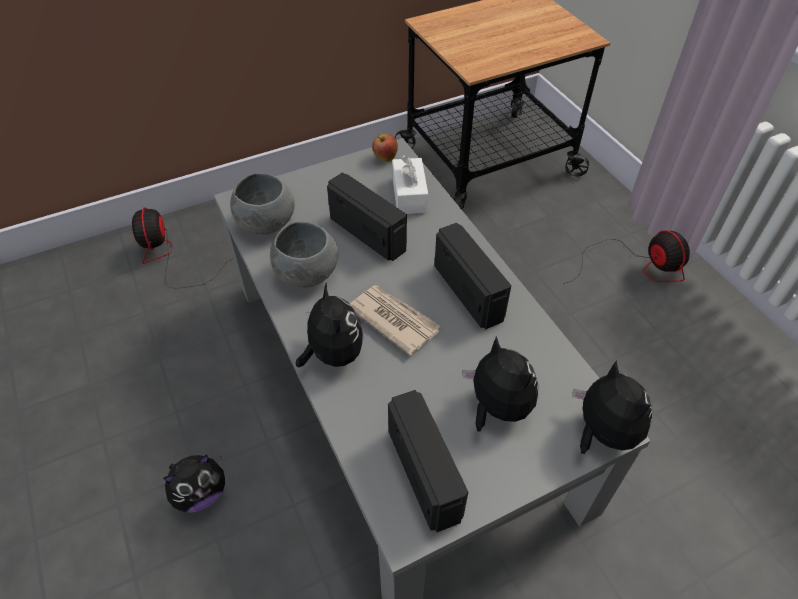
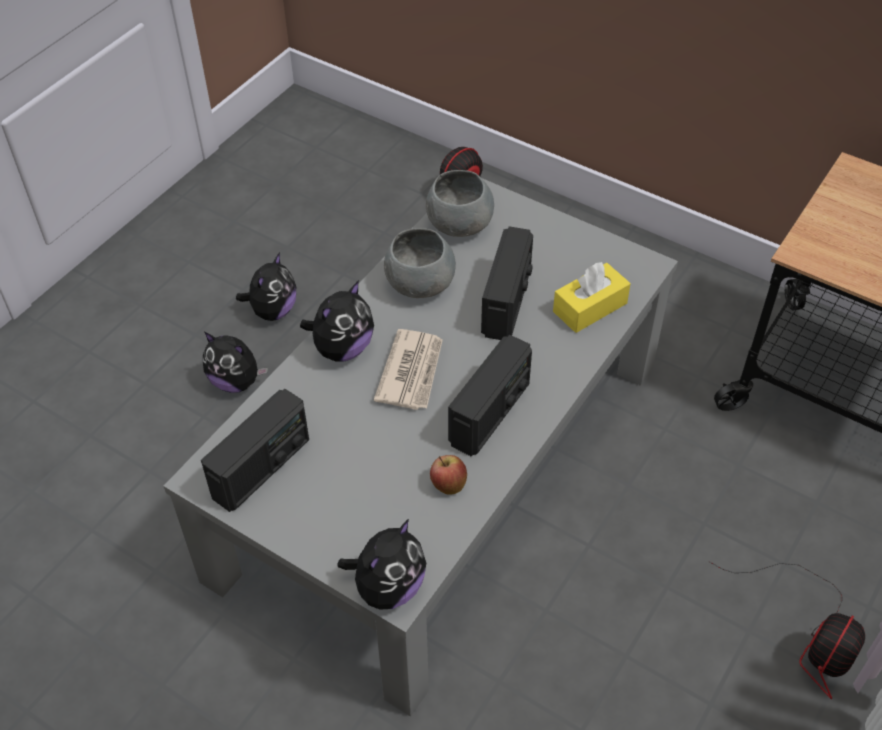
camera: 60 degrees right, 0 degrees up
apple [372,134,398,162] -> apple moved to [430,455,467,495]
white tissue box [392,155,428,214] -> yellow tissue box [553,262,631,333]
plush toy [463,336,538,432] -> plush toy moved to [236,252,296,321]

